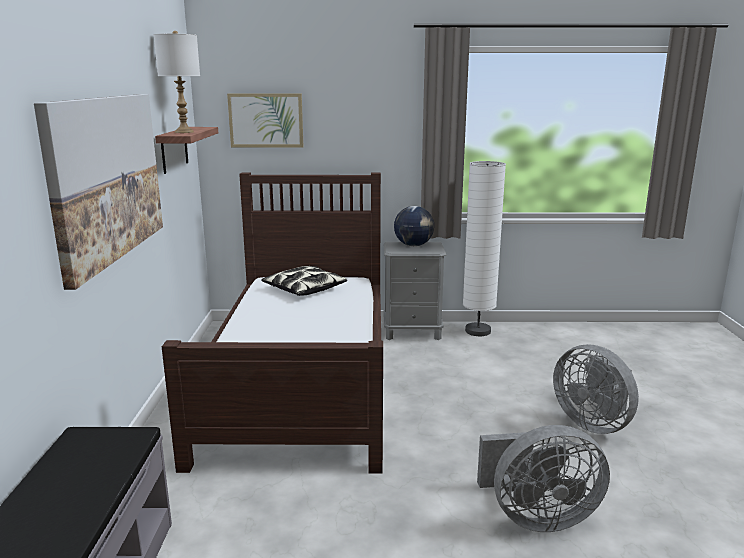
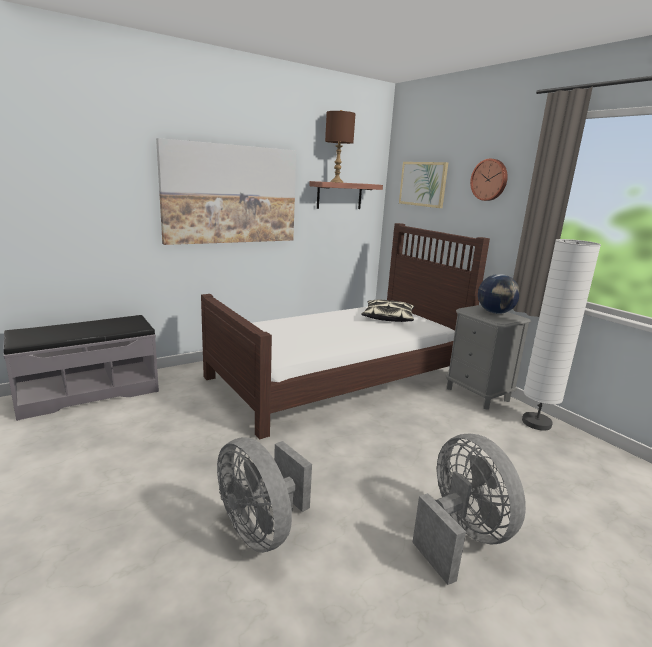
camera: 55 degrees right, 0 degrees up
white table lamp [154,31,200,133] -> brown table lamp [325,110,356,183]
grey fan [553,344,639,434] -> grey fan turned 135 degrees clockwise [412,434,526,585]
none -> wall clock [470,159,508,201]

